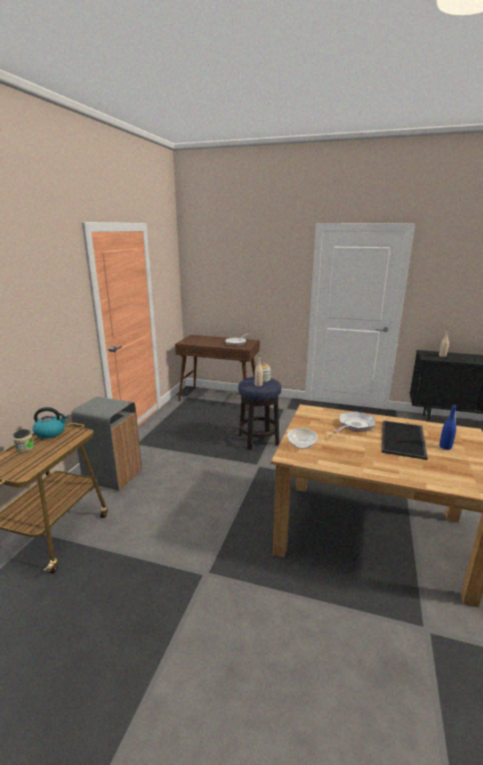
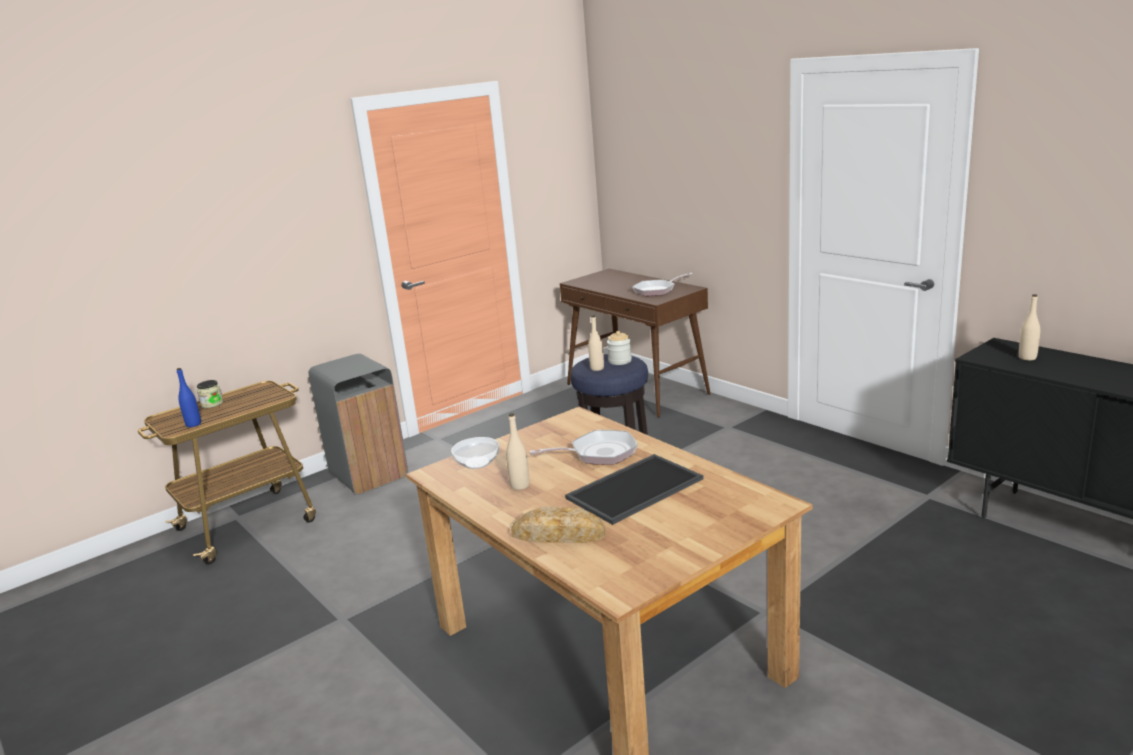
camera: 35 degrees right, 0 degrees up
kettle [33,407,68,439] -> none
blue bottle [440,405,456,450] -> blue bottle moved to [177,368,201,427]
none -> beige bottle [506,413,529,490]
none -> bread [511,507,605,543]

